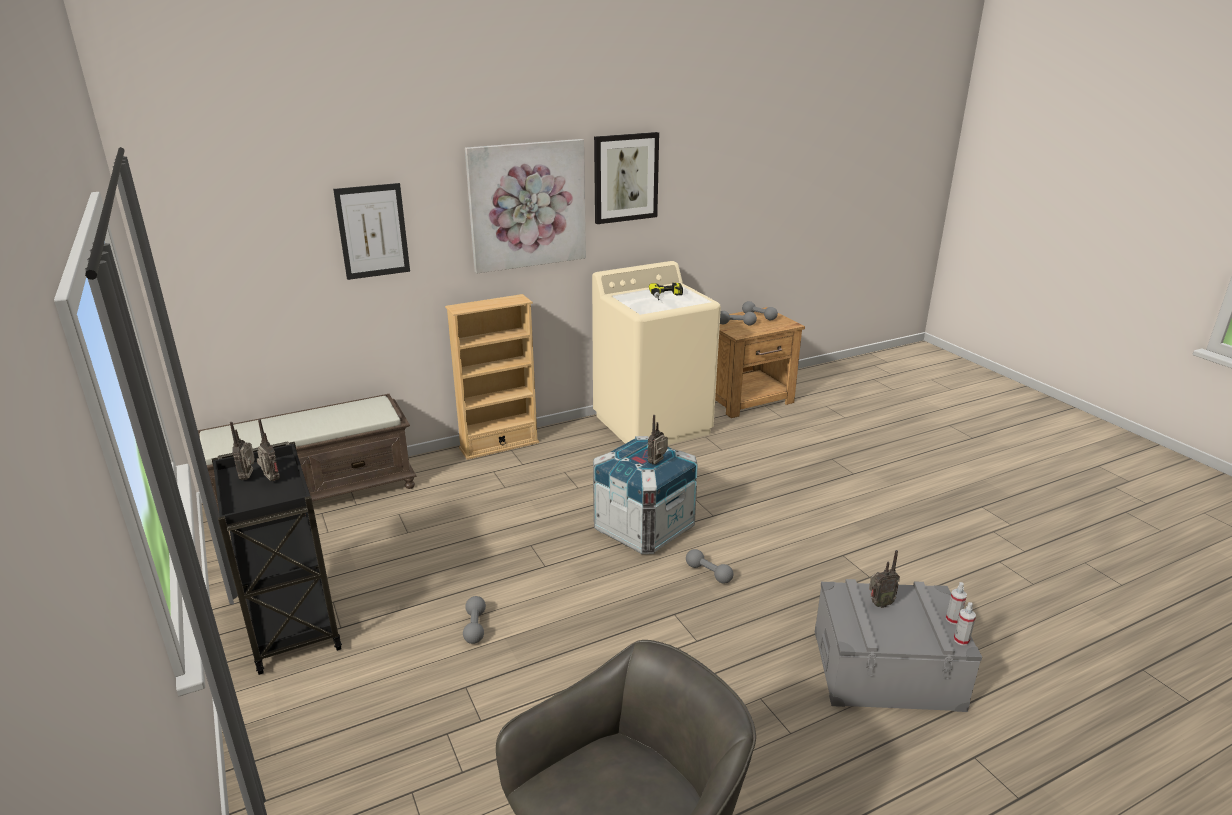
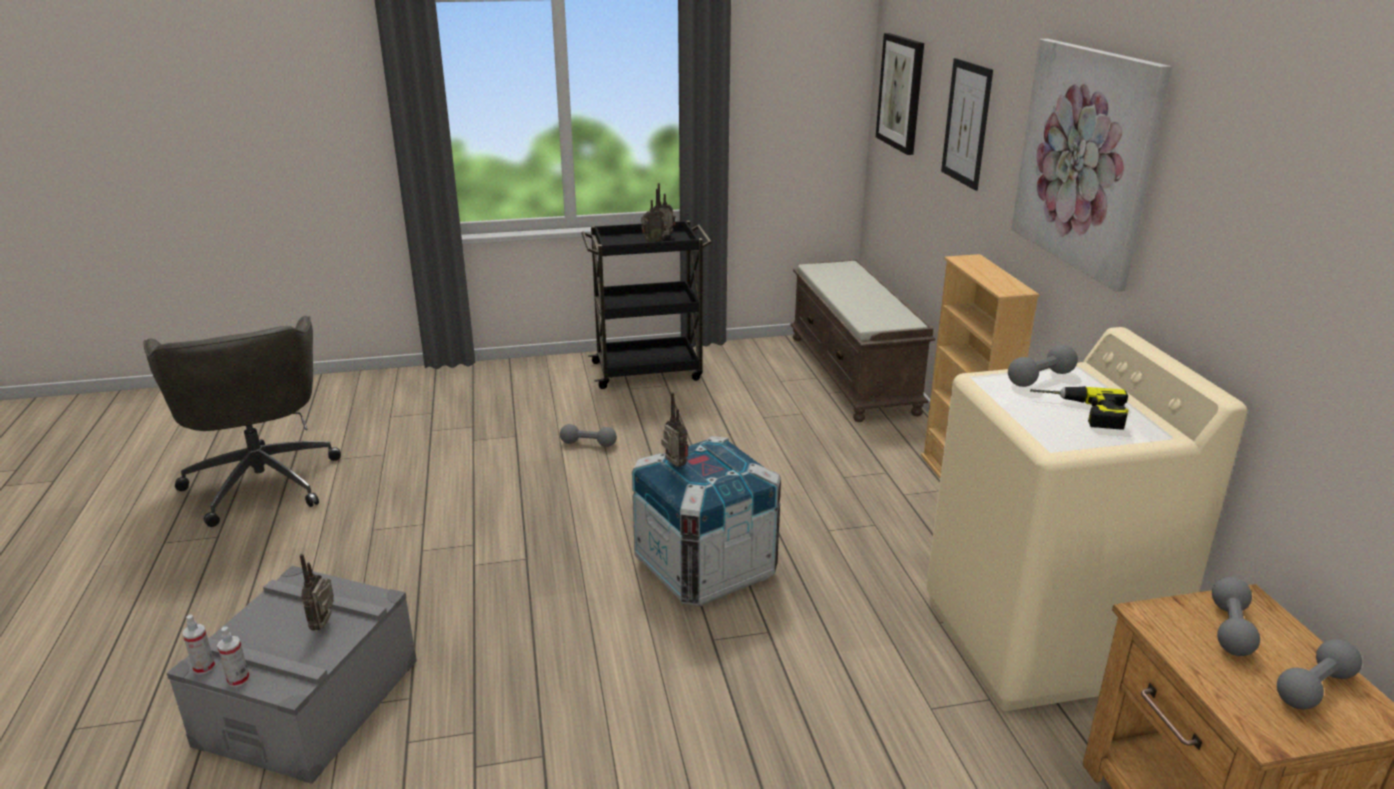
camera: 105 degrees right, 0 degrees up
picture [594,132,659,224] -> picture moved to [876,33,924,155]
grey dumbbell [686,549,733,583] -> grey dumbbell moved to [1008,345,1078,387]

